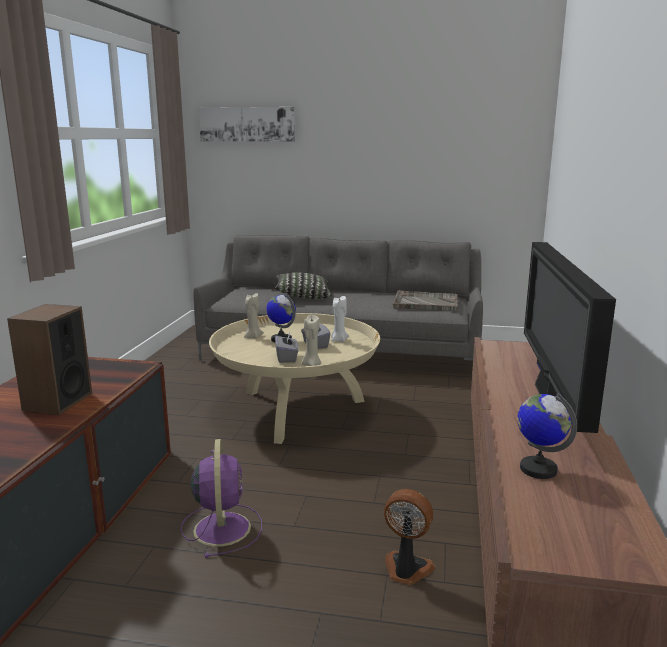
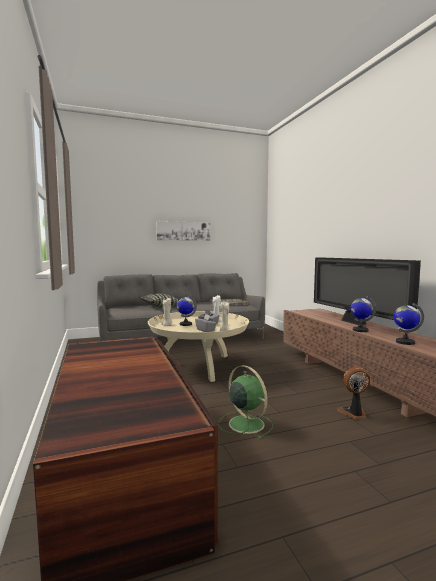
camera: 30 degrees left, 10 degrees down
speaker [7,304,92,415] -> none
purple fan [181,439,262,558] -> green fan [218,365,273,439]
picture [199,107,295,142] -> picture moved to [156,221,210,241]
none -> globe [350,296,376,332]

